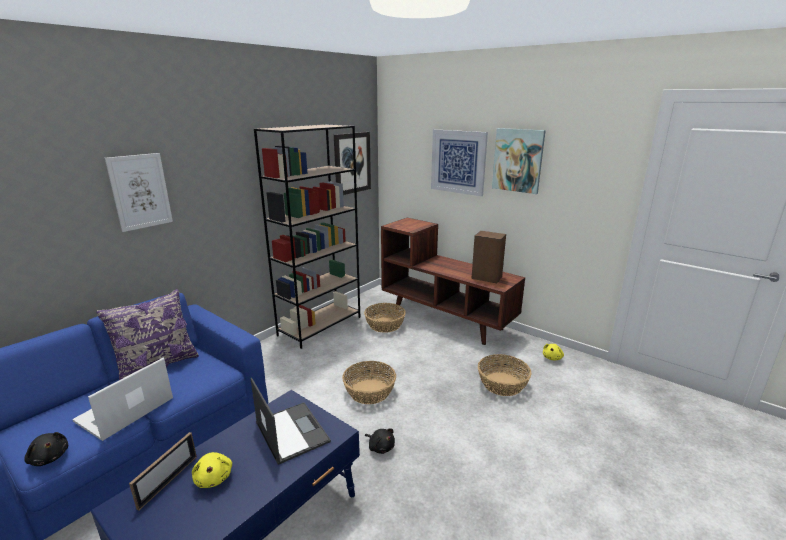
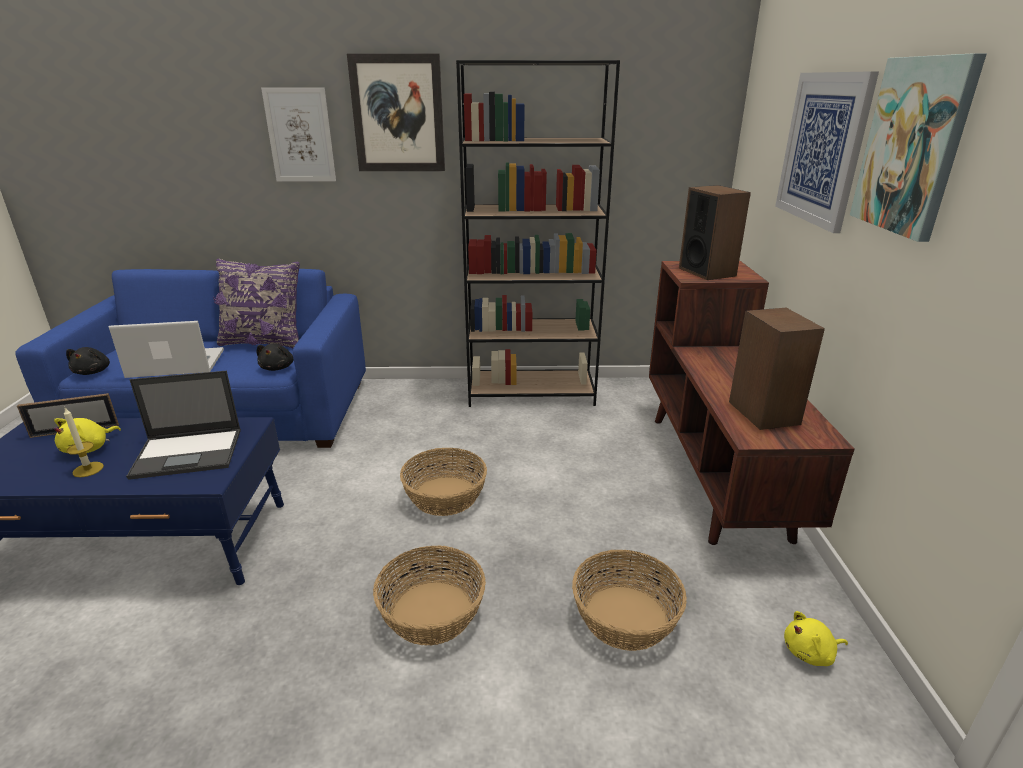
camera: 50 degrees right, 5 degrees up
laptop [251,378,331,465] -> laptop turned 60 degrees clockwise [126,371,241,480]
picture [334,132,371,195] -> picture moved to [347,54,445,171]
basket [364,303,406,333] -> basket moved to [373,545,486,646]
black plush toy [365,428,395,454] -> black plush toy moved to [257,343,294,371]
none -> candle [64,408,104,477]
none -> speaker [679,185,751,280]

